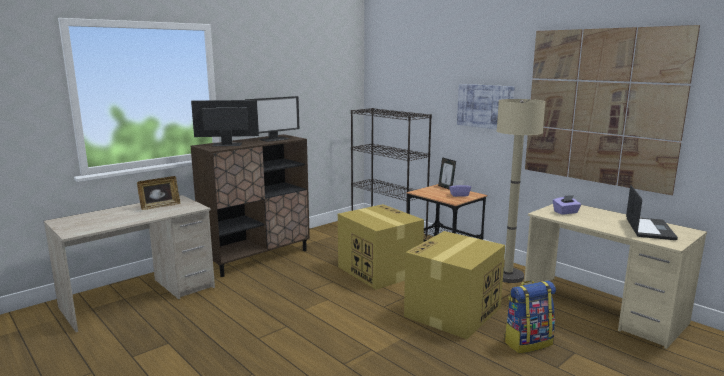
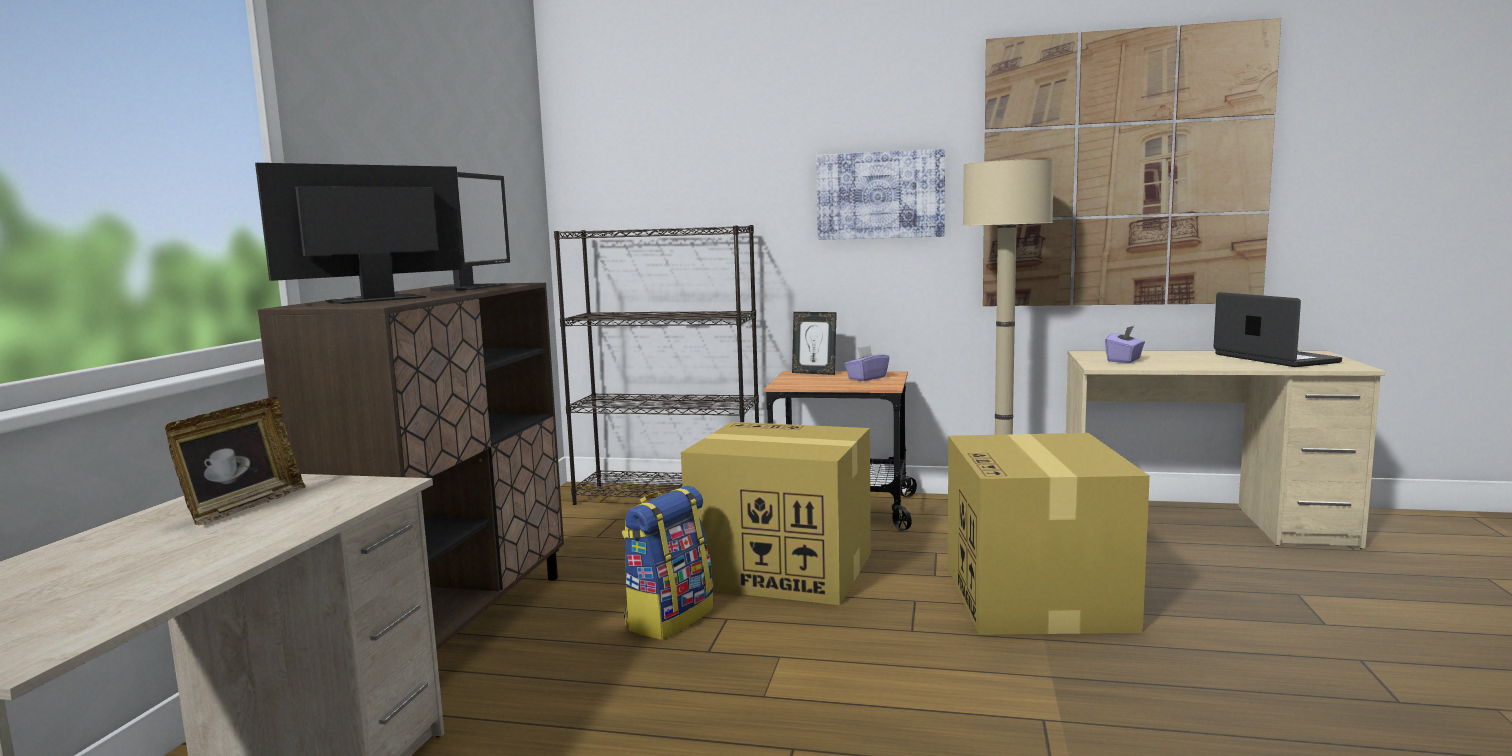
camera: 35 degrees left, 5 degrees down
backpack [504,280,556,353] -> backpack moved to [622,486,714,640]

